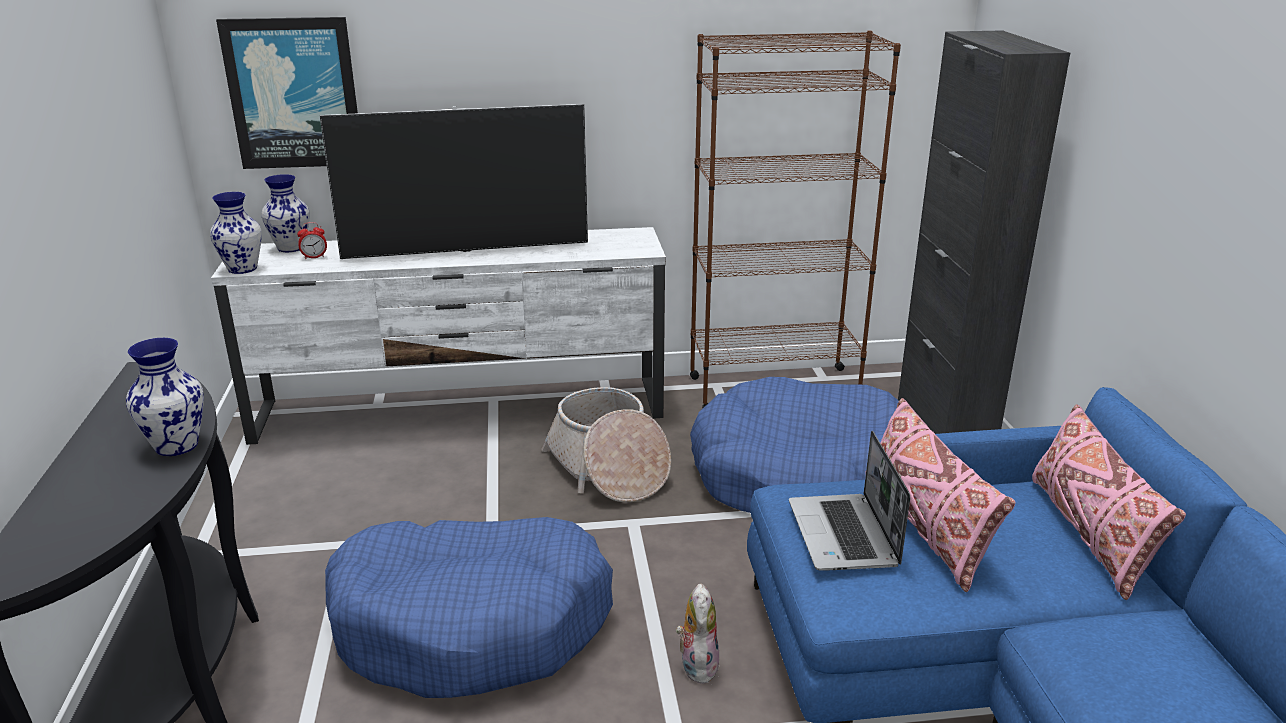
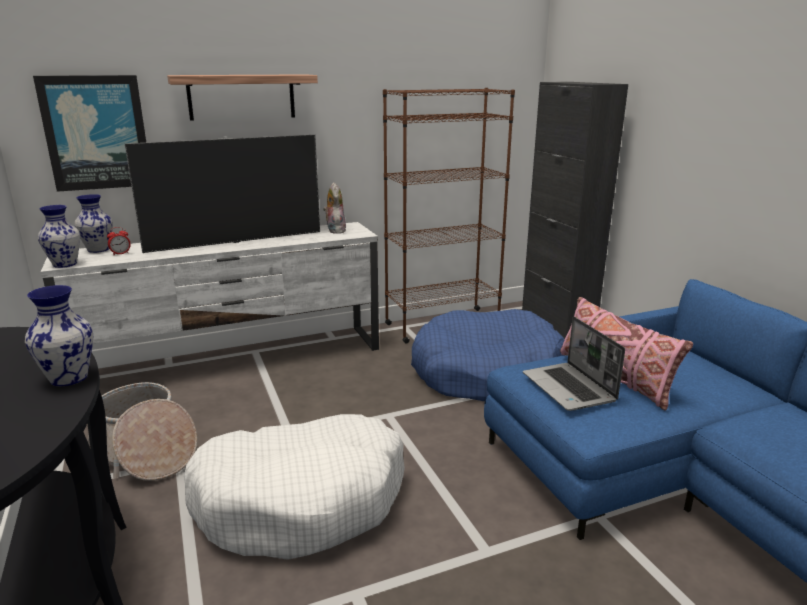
camera: 15 degrees left, 5 degrees down
blue dog bed [325,517,613,698] -> white dog bed [184,414,405,560]
basket [541,387,671,502] -> basket moved to [87,382,197,481]
plush toy [676,583,720,684] -> plush toy moved to [323,182,346,234]
pink pillow [1032,404,1186,600] -> none
none -> shelf [167,74,318,121]

